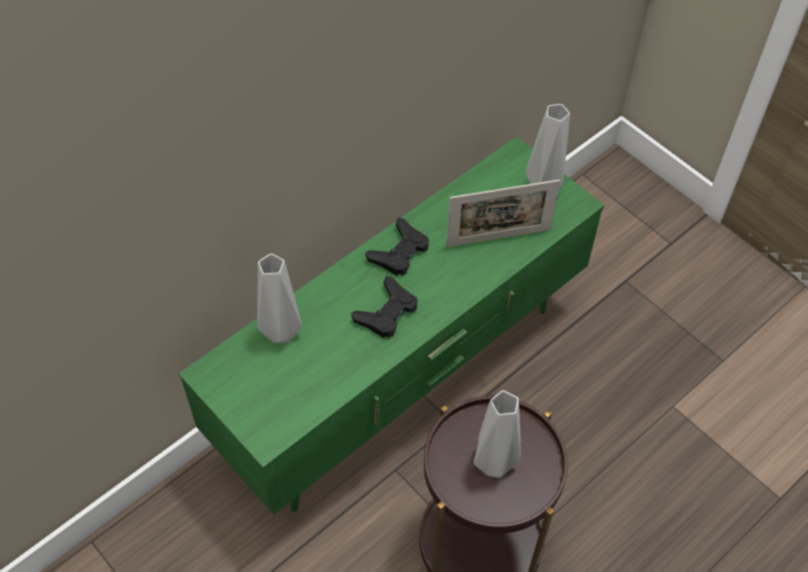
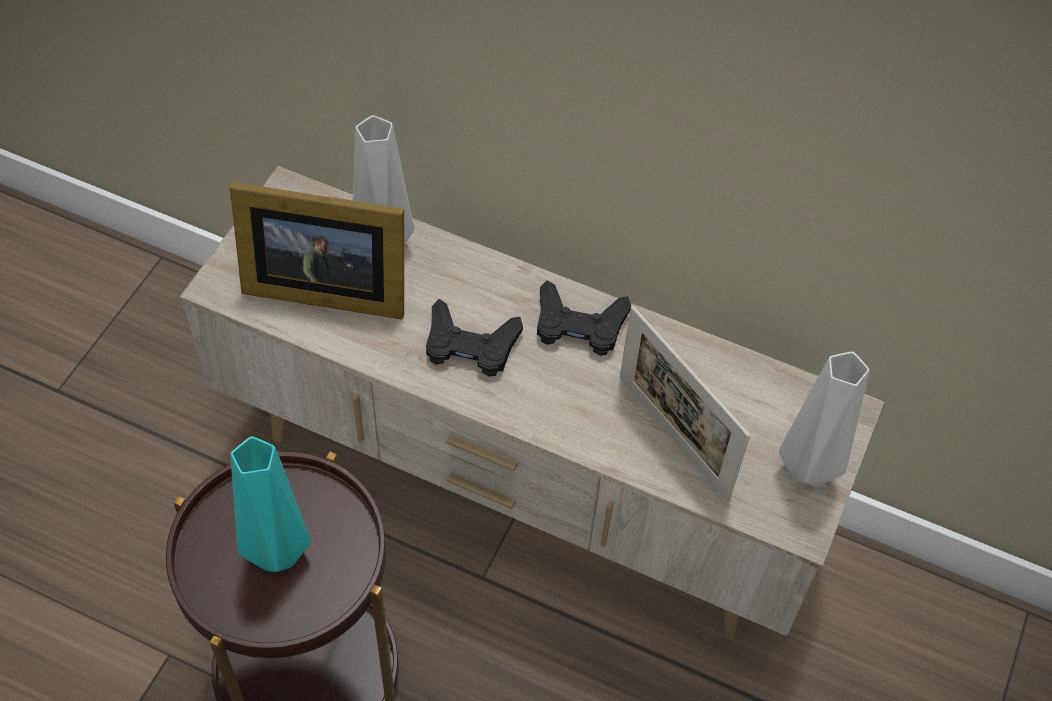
camera: 65 degrees right, 0 degrees up
green tv stand [178,137,604,514] -> beige tv stand [180,166,884,640]
grey vase [473,390,521,478] -> turquoise vase [231,436,311,572]
none -> picture frame [230,182,404,319]

